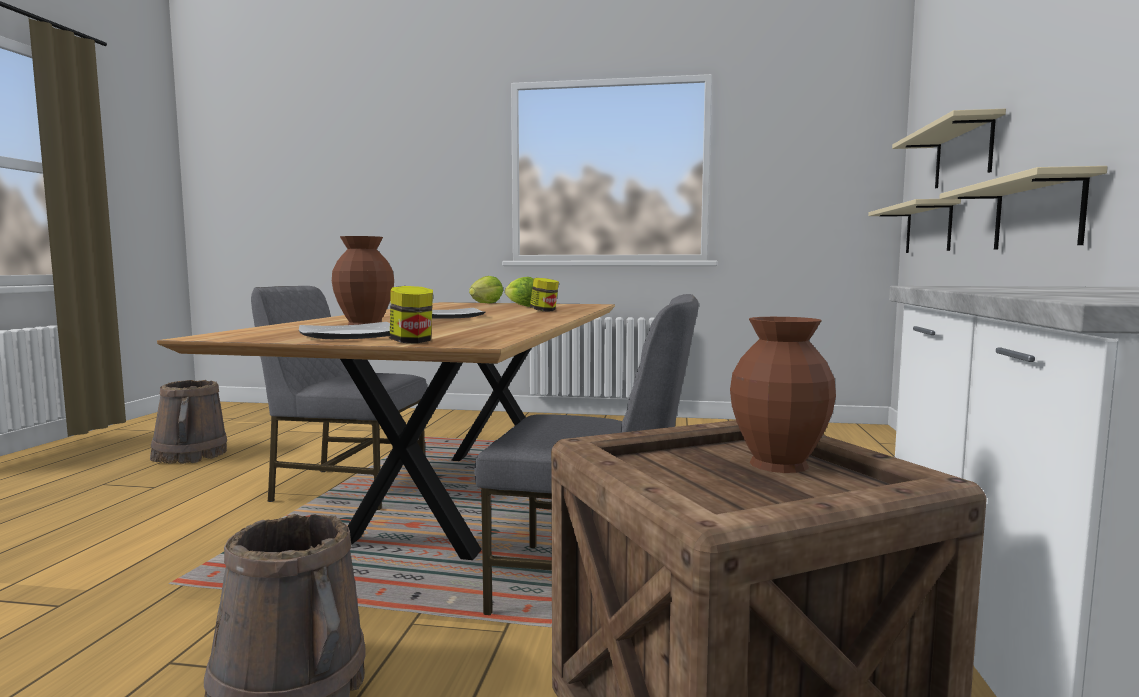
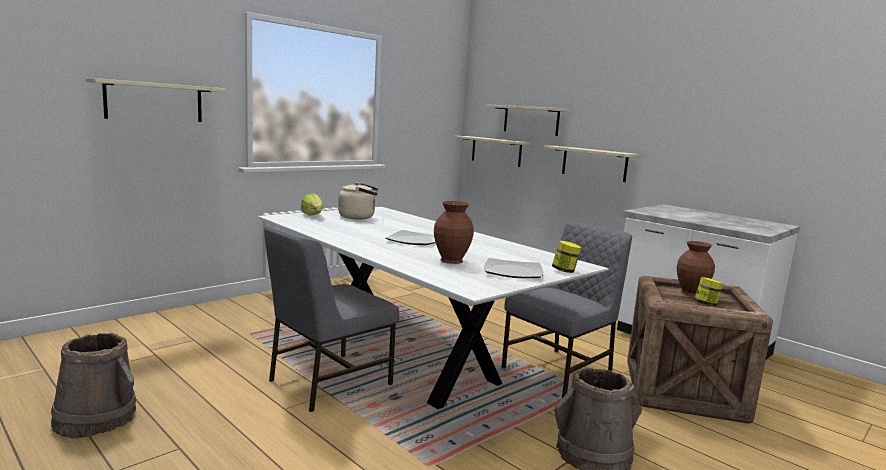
camera: 55 degrees left, 5 degrees up
brown dining table [157,302,615,560] -> white dining table [258,207,609,409]
lettuce [505,277,533,307] -> beige kettle [338,182,378,220]
jar [530,278,559,312] -> jar moved to [694,277,724,306]
none -> beige shelf [86,78,226,122]

